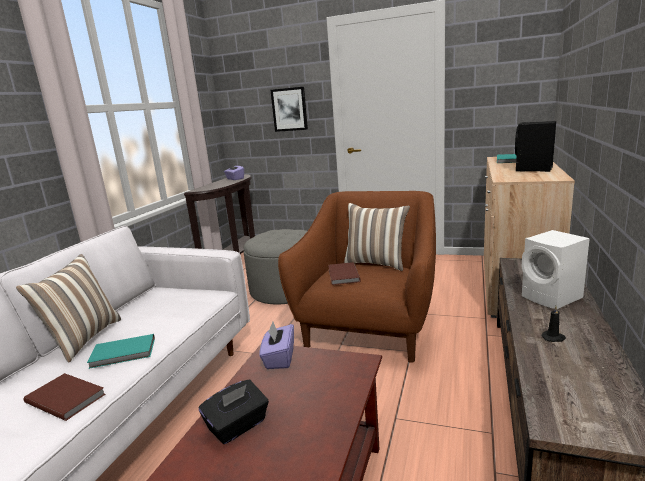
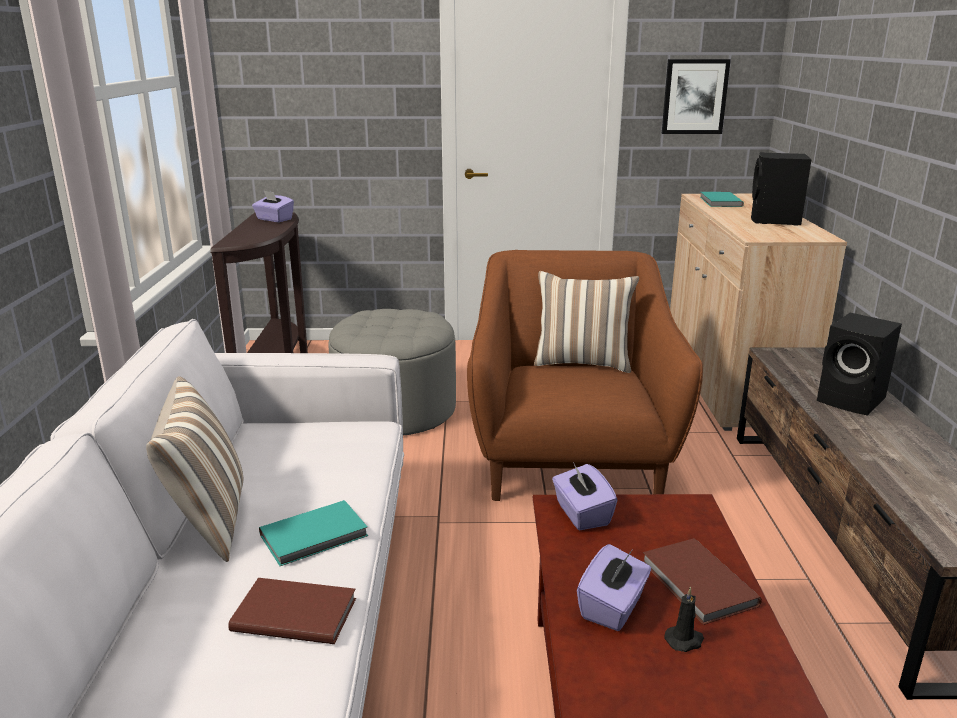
camera: 20 degrees left, 5 degrees up
black tissue box [199,380,269,444] -> purple tissue box [577,544,651,631]
picture [271,87,308,132] -> picture moved to [662,59,731,134]
brown book [328,262,361,285] -> brown book moved to [642,538,762,625]
white speaker [521,230,590,309] -> black speaker [817,313,902,416]
black candle [541,306,566,342] -> black candle moved to [664,587,704,652]

